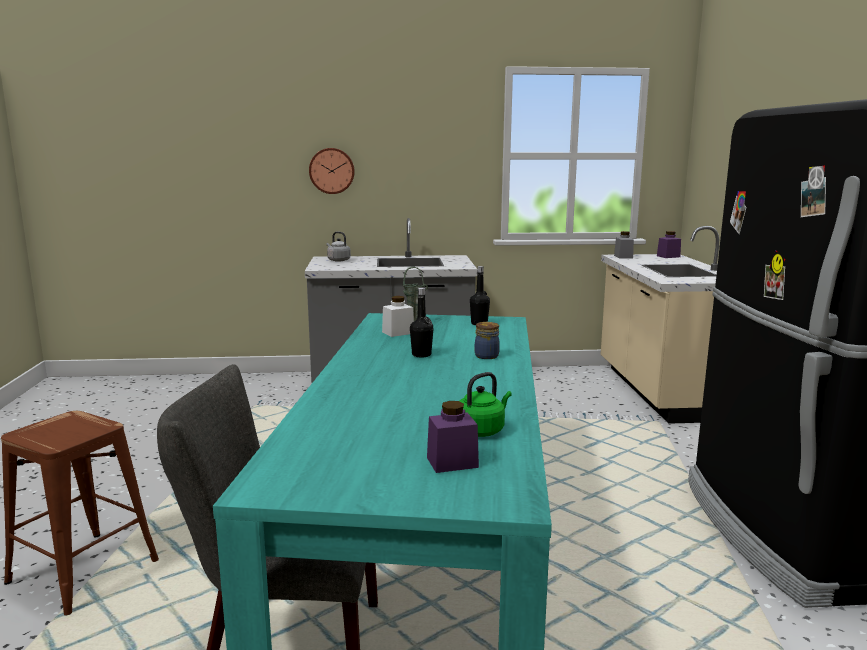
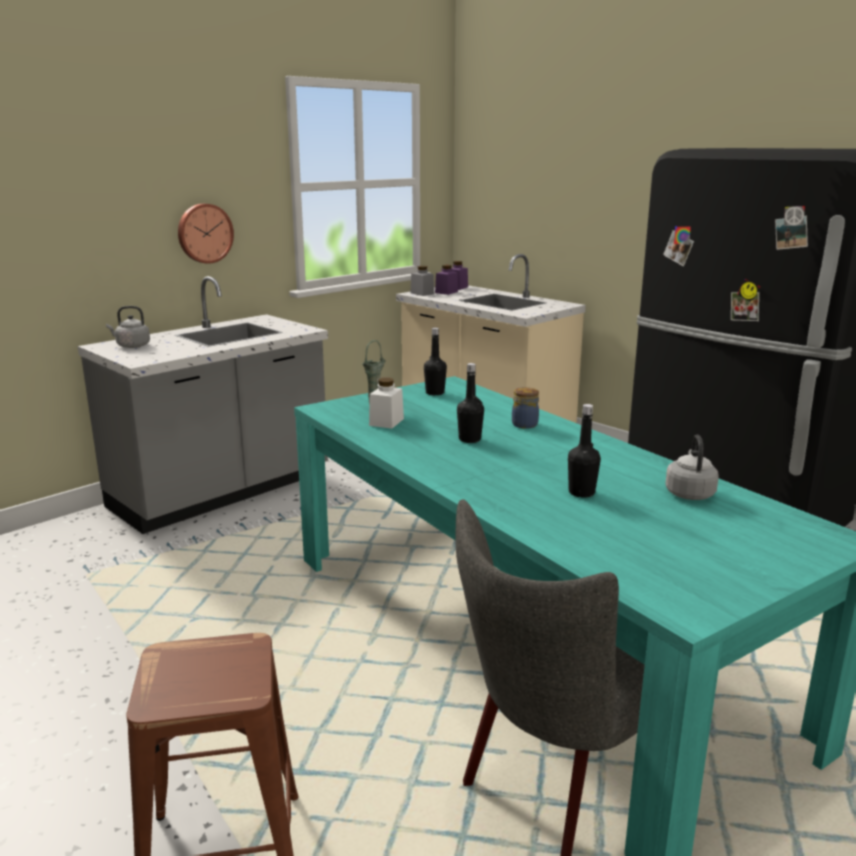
camera: 40 degrees left, 5 degrees up
wall clock [309,148,355,194] -> wall clock moved to [178,204,234,264]
purple jar [427,401,479,473] -> purple jar moved to [435,265,458,295]
green kettle [459,372,512,437] -> grey kettle [665,435,719,500]
none -> black bottle [568,404,601,498]

